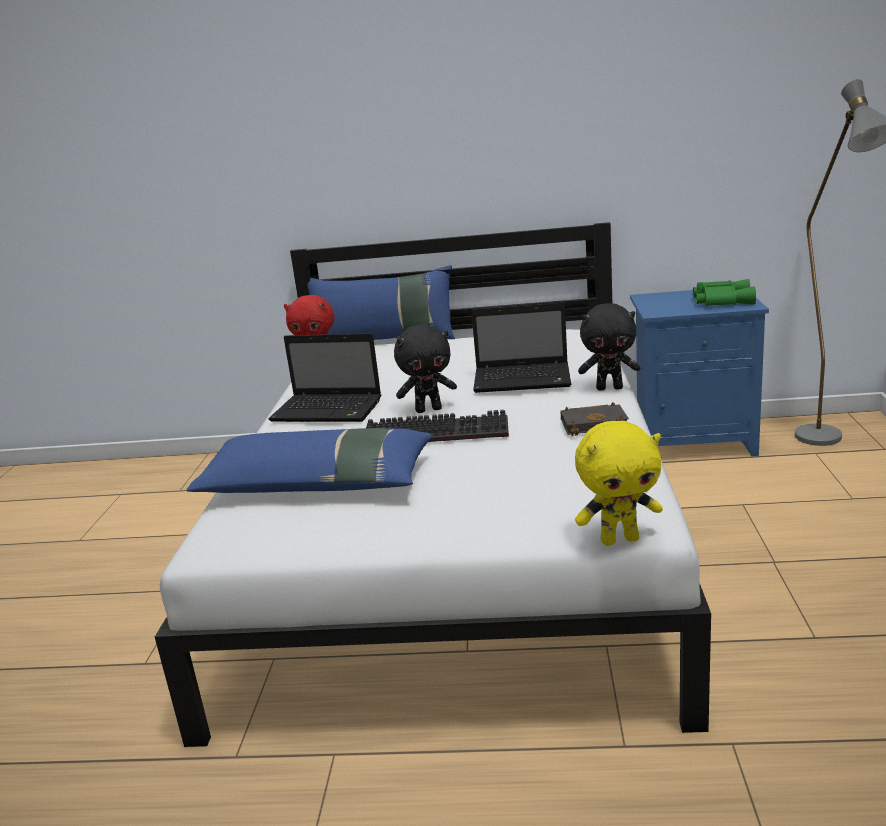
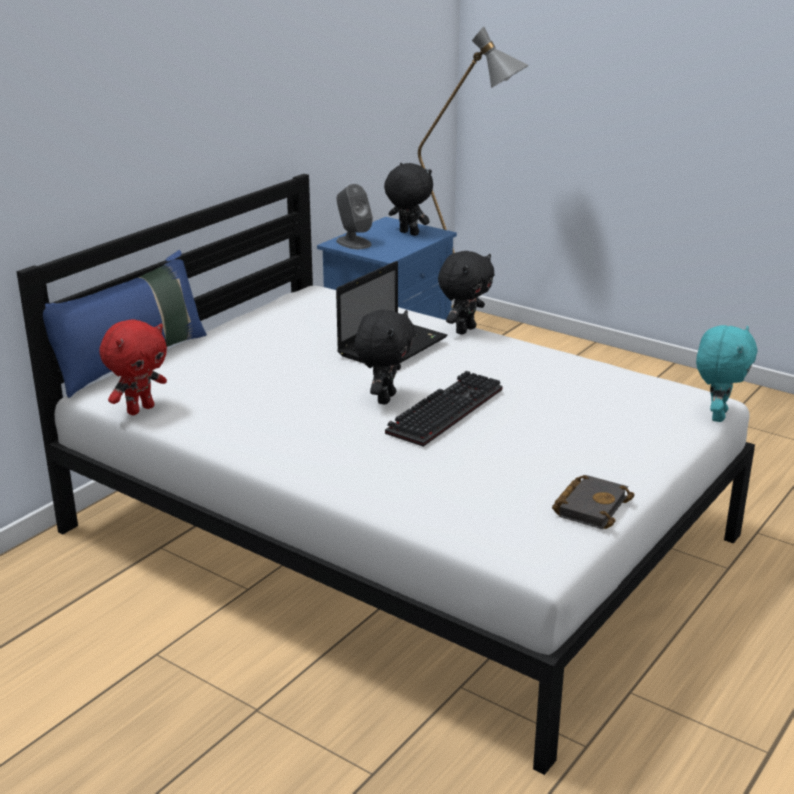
camera: 60 degrees left, 5 degrees up
blue pillow [186,428,432,493] -> none
laptop [268,333,381,422] -> none
black book [560,402,629,436] -> black book moved to [552,475,634,529]
yellow plush toy [575,421,663,546] -> turquoise plush toy [696,325,758,422]
green binoculars [693,279,756,306] -> black plush toy [384,163,433,236]
none -> grey speaker [336,184,373,249]

